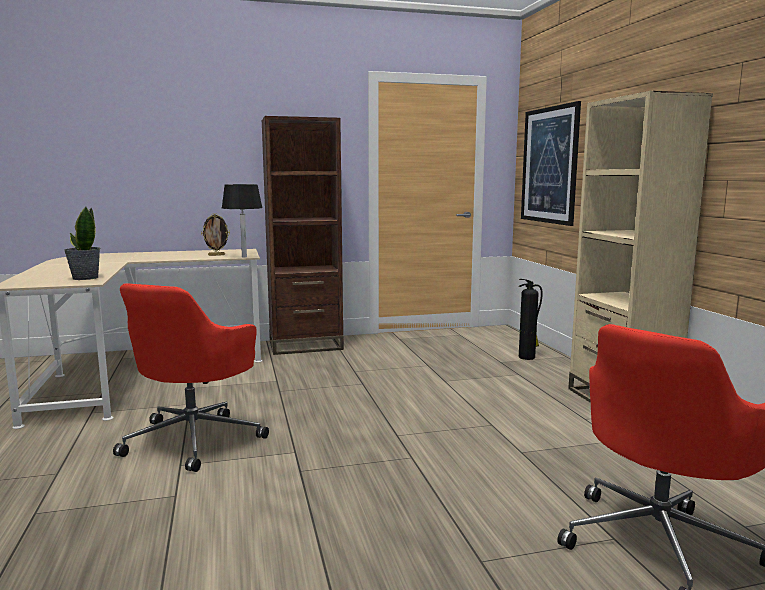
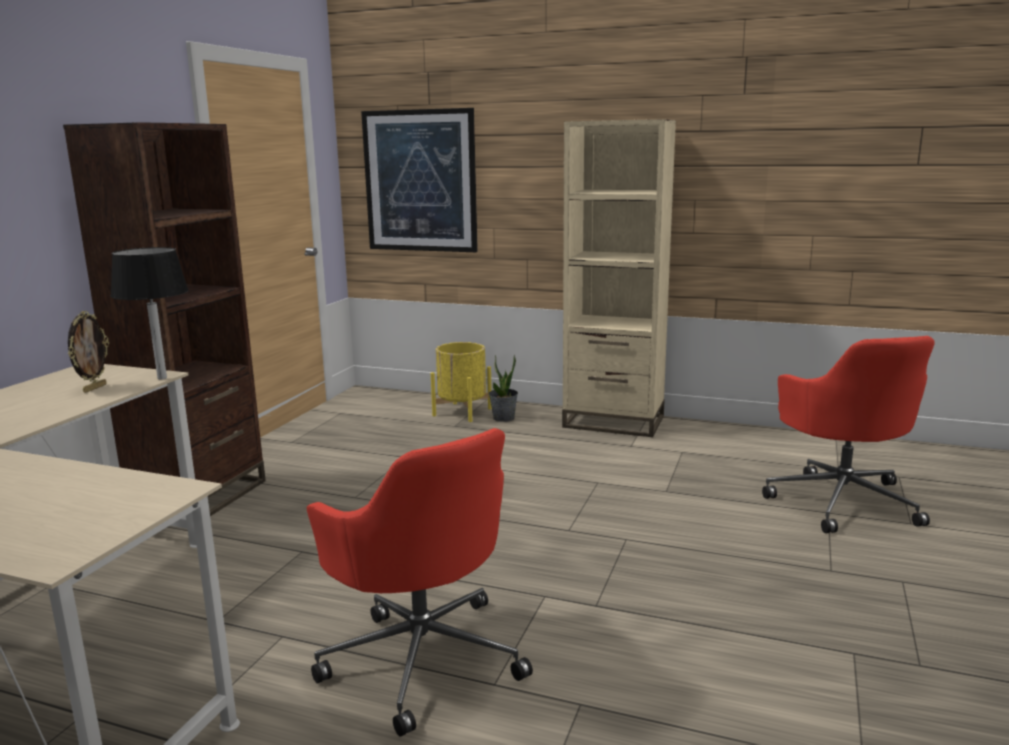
camera: 55 degrees left, 5 degrees up
potted plant [64,207,101,280] -> potted plant moved to [489,355,518,422]
fire extinguisher [519,279,543,360] -> yellow planter [431,342,492,422]

